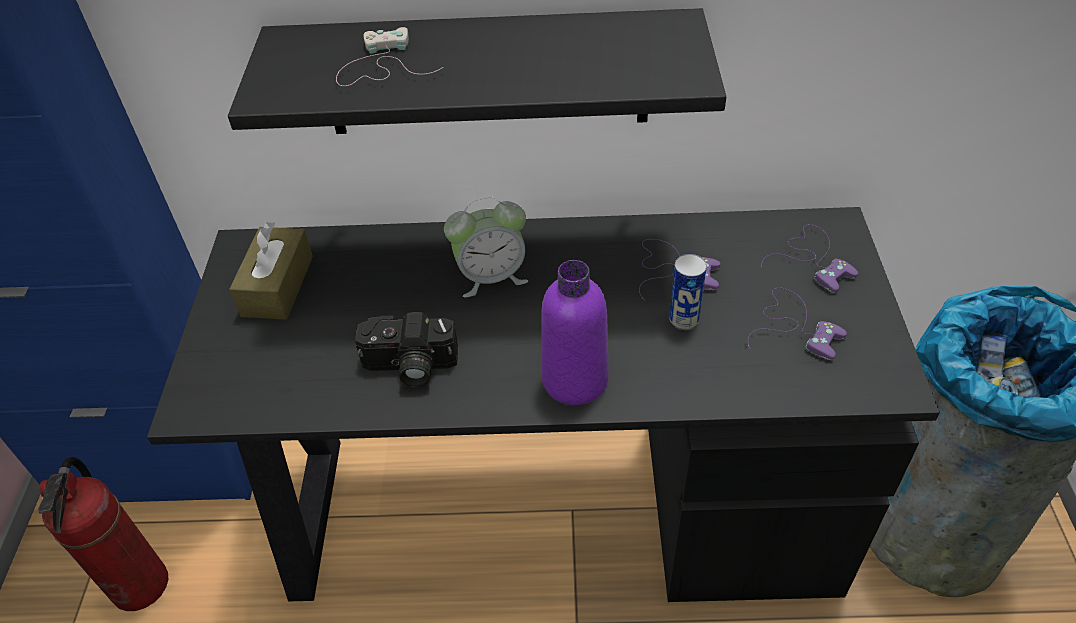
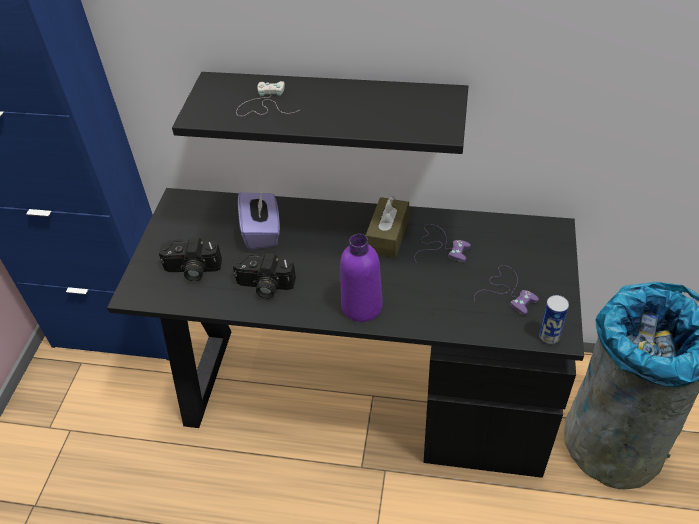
camera: 10 degrees right, 0 degrees up
fire extinguisher [38,457,168,611] -> none
brown tissue box [229,222,313,320] -> brown tissue box moved to [365,196,409,258]
alarm clock [444,196,528,297] -> none
can [669,254,707,330] -> can moved to [539,295,569,344]
purple game controller [761,224,858,293] -> none
none -> camera [159,238,222,281]
none -> purple tissue box [238,192,280,250]

